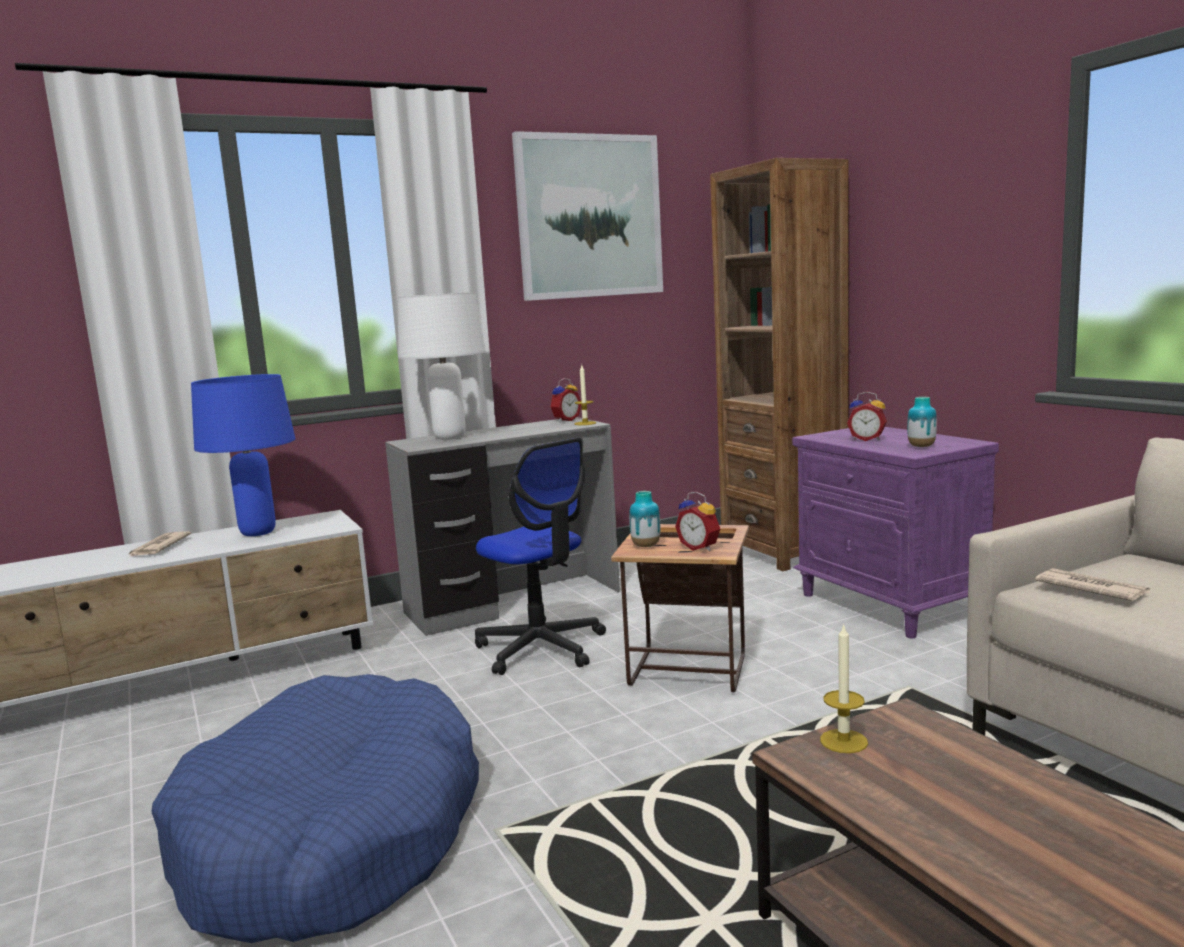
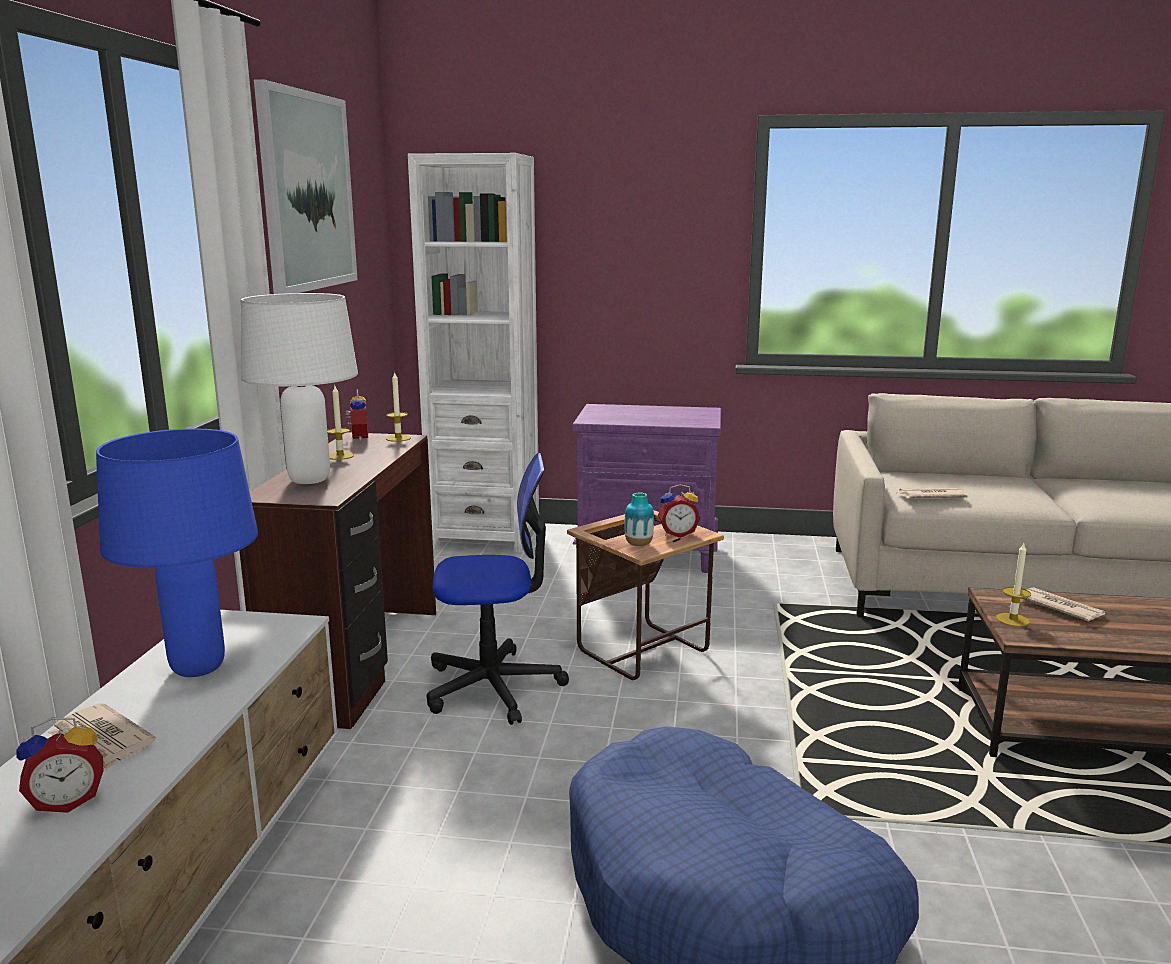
camera: 55 degrees left, 5 degrees up
grey desk [385,417,620,636] -> brown desk [239,433,436,730]
brown bookcase [710,158,849,571] -> white bookcase [408,153,539,553]
alarm clock [847,392,887,441] -> alarm clock moved to [16,718,103,813]
vase [907,397,937,447] -> none
none -> candle [327,386,354,460]
none -> newspaper [1021,587,1106,622]

